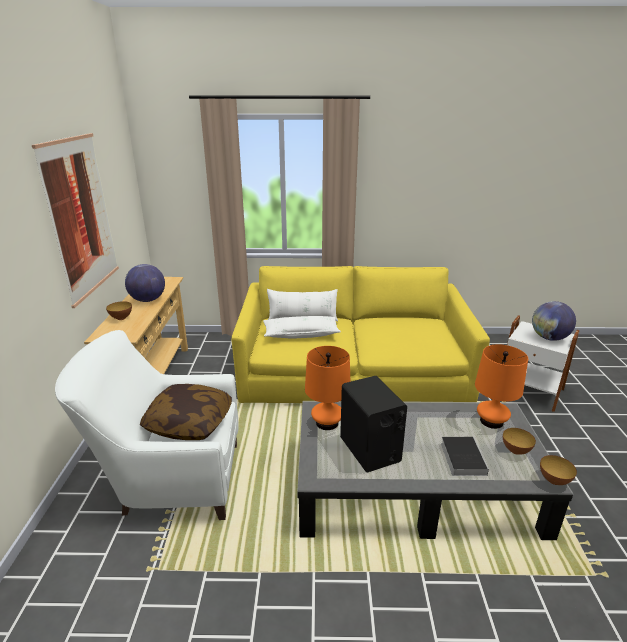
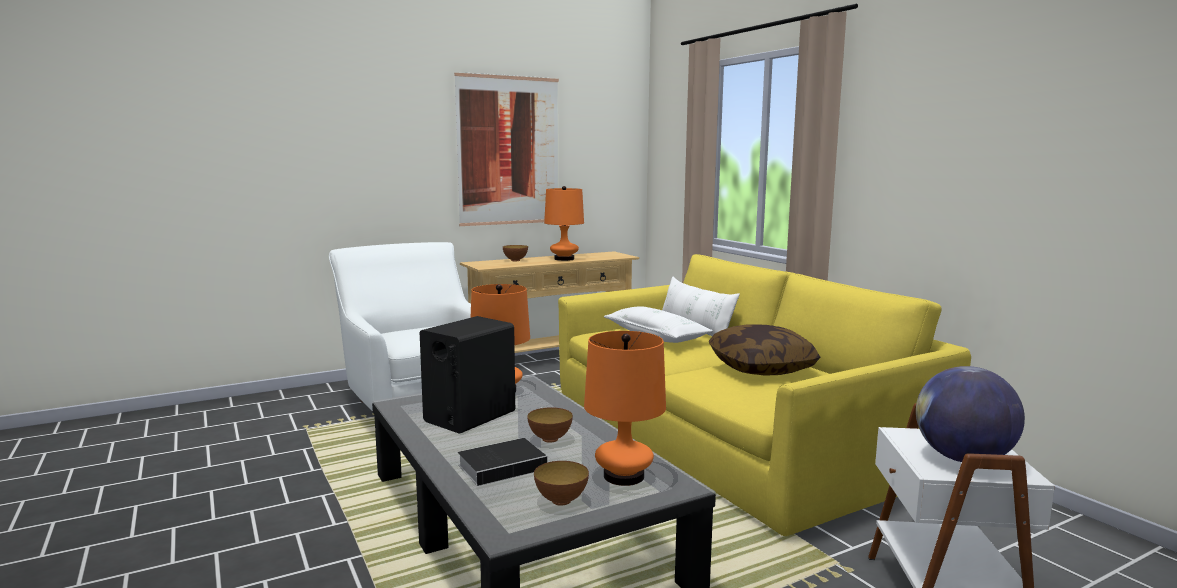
camera: 60 degrees right, 15 degrees down
globe [125,264,165,302] -> orange table lamp [544,186,584,261]
pillow [140,384,232,440] -> pillow moved to [709,324,821,376]
bowl [540,455,577,485] -> bowl moved to [527,407,573,443]

